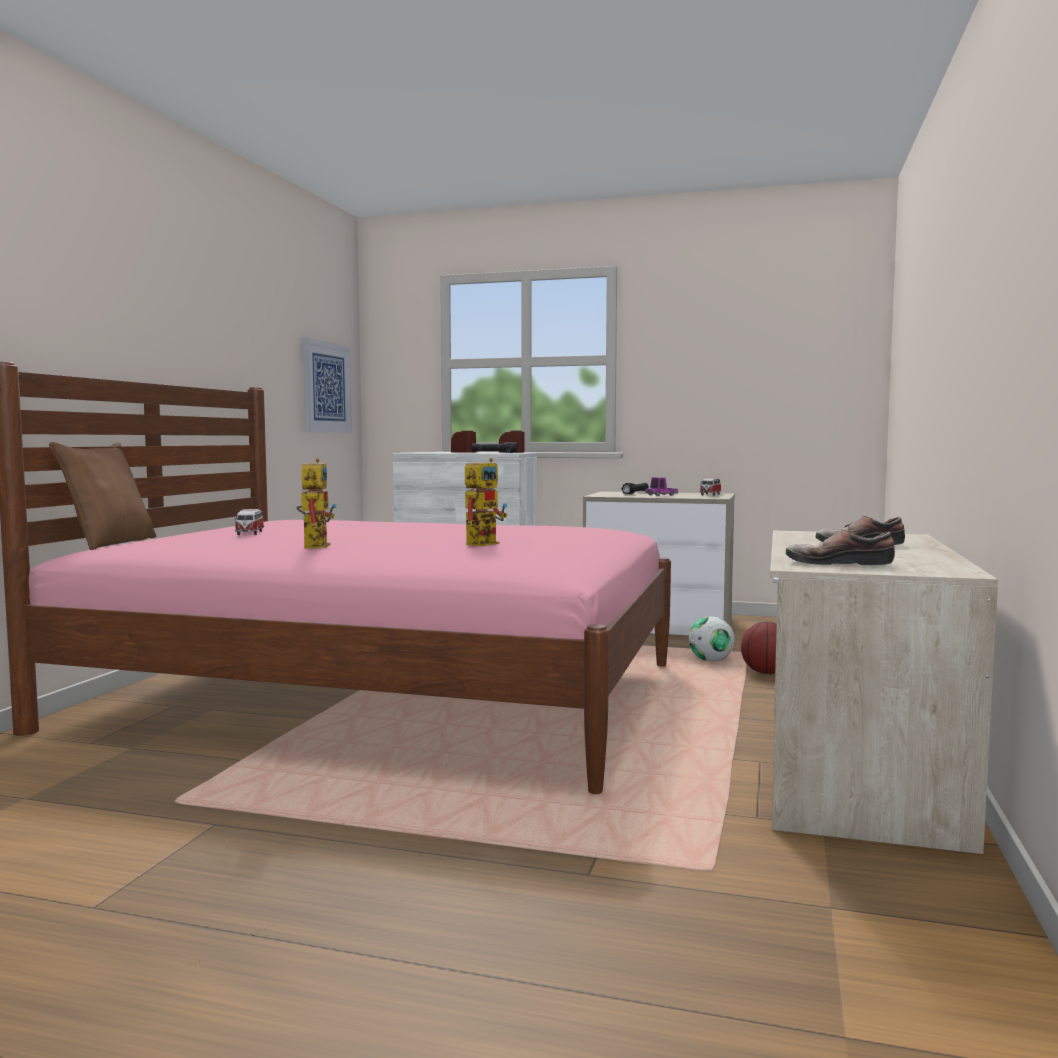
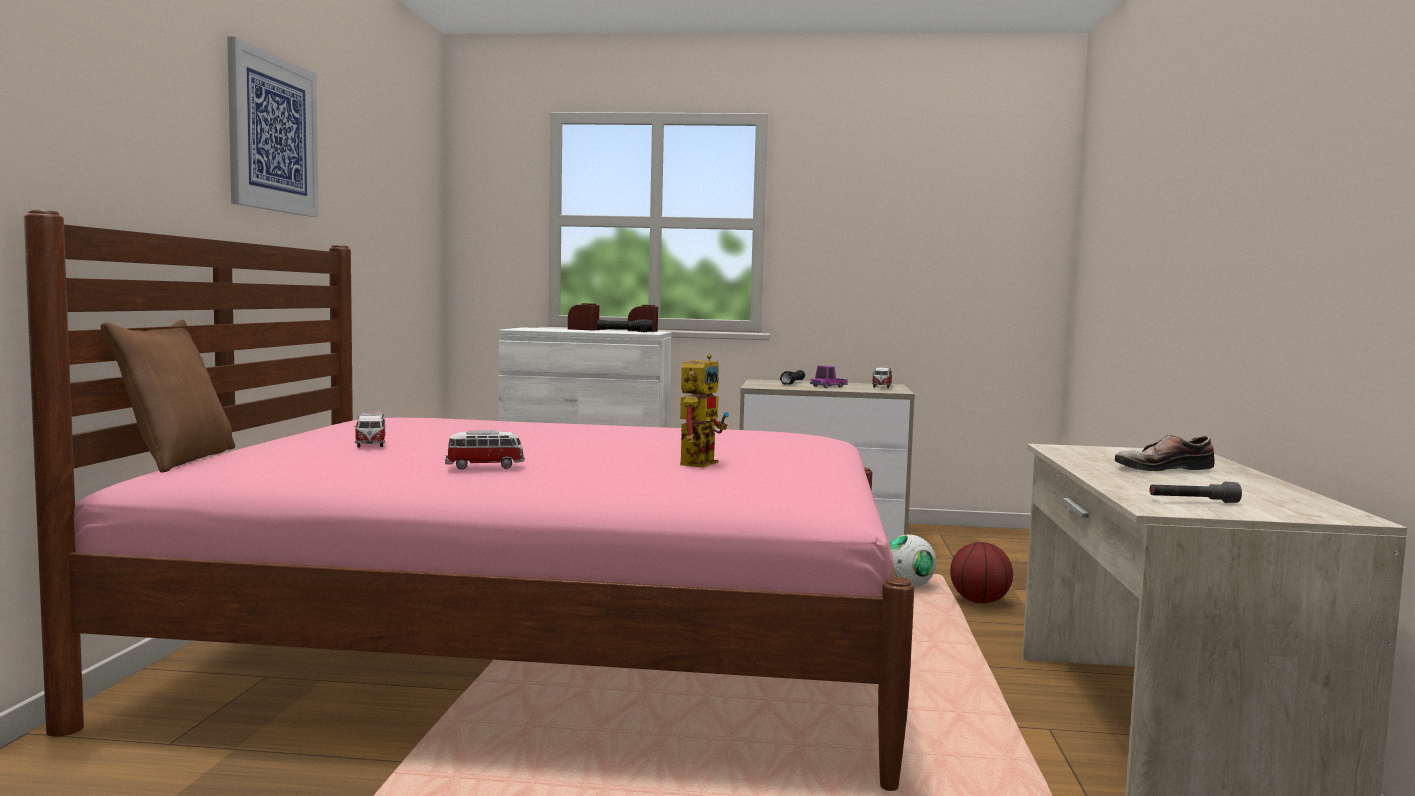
camera: 10 degrees left, 0 degrees up
toy robot [297,458,337,548] -> toy car [445,430,525,470]
picture [302,337,352,433] -> picture moved to [227,37,319,217]
shoe [786,529,895,565] -> grey flashlight [1150,482,1242,503]

